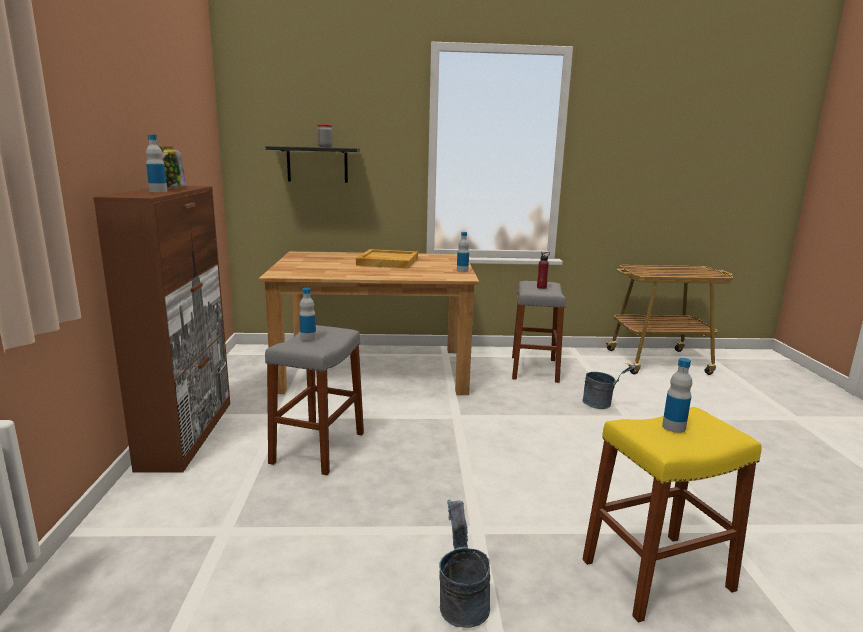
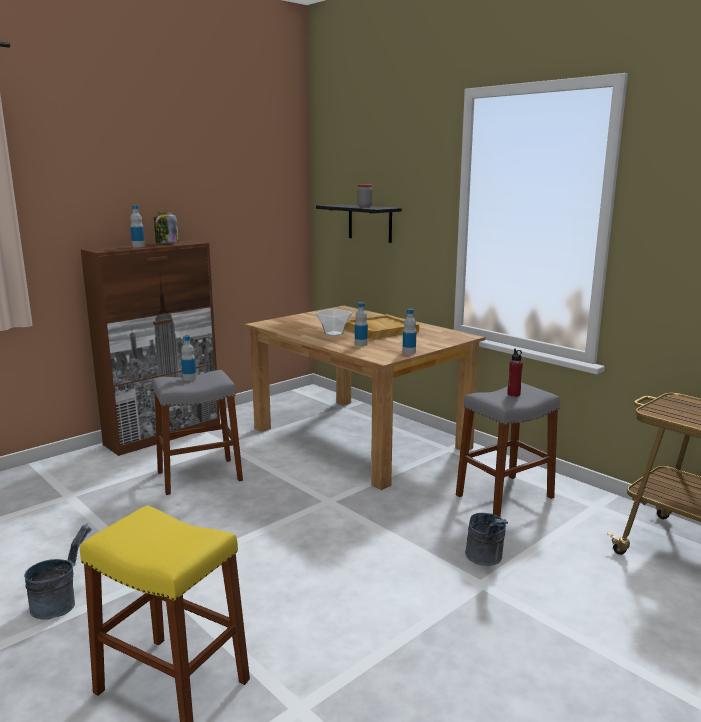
camera: 50 degrees right, 0 degrees up
bottle [662,358,692,433] -> bottle moved to [355,302,368,346]
none -> bowl [315,309,353,336]

